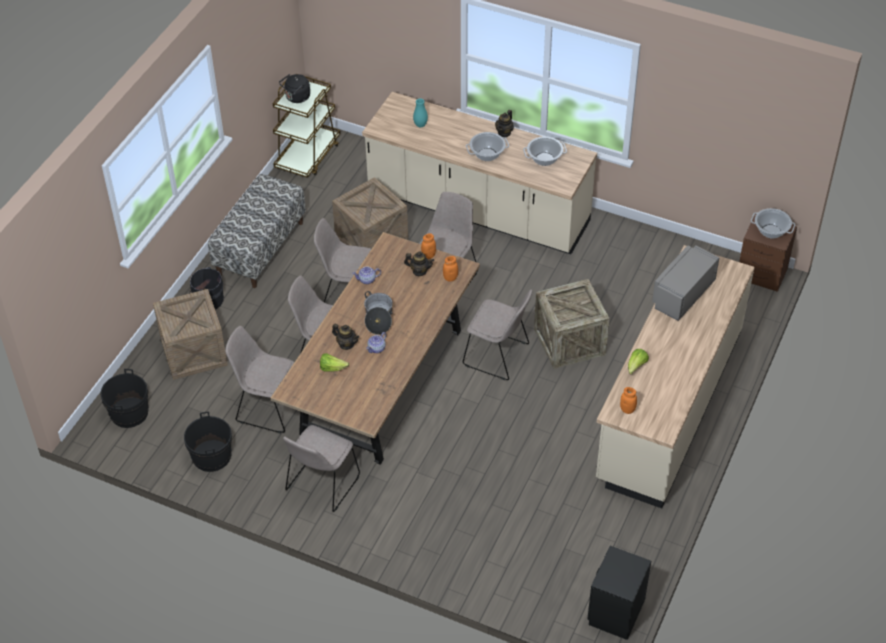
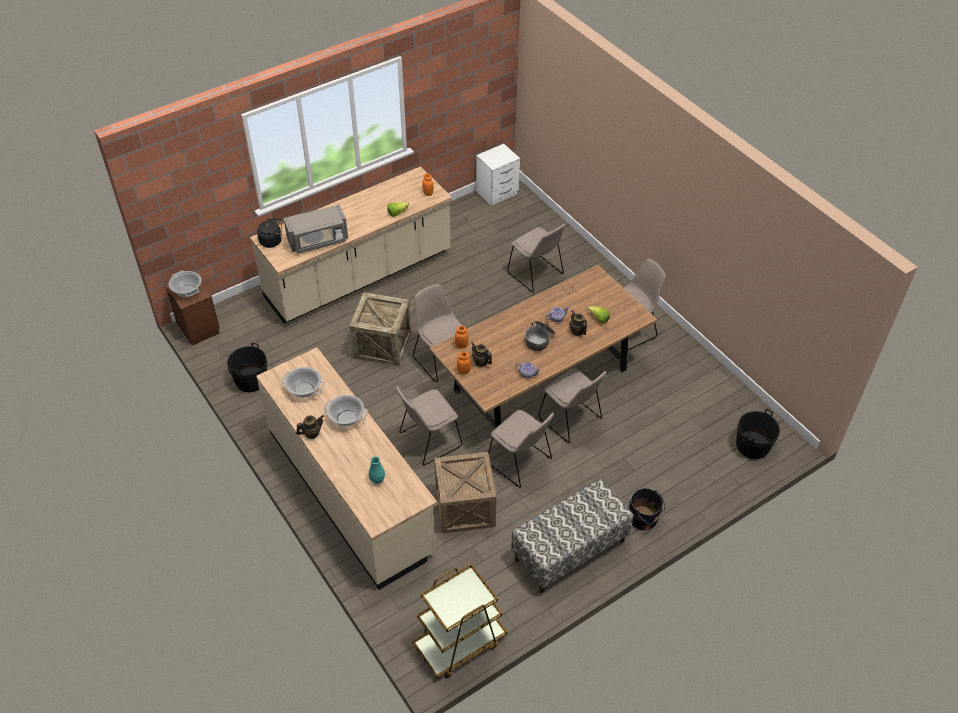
camera: 150 degrees left, 0 degrees up
crate [153,289,228,380] -> none
black bucket [184,412,232,472] -> black bucket moved to [227,342,267,392]
beige chair [225,326,294,433] -> beige chair moved to [507,224,565,292]
black kettle [279,74,310,103] -> black kettle moved to [257,219,282,248]
black nightstand [587,546,651,640] -> white nightstand [476,144,520,206]

